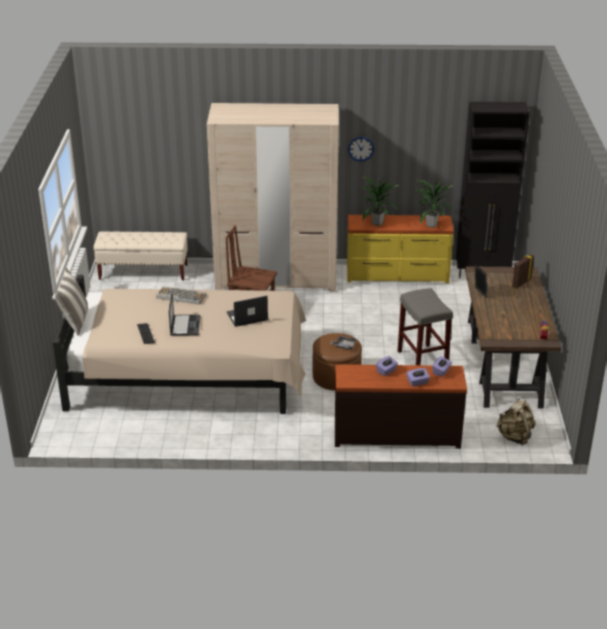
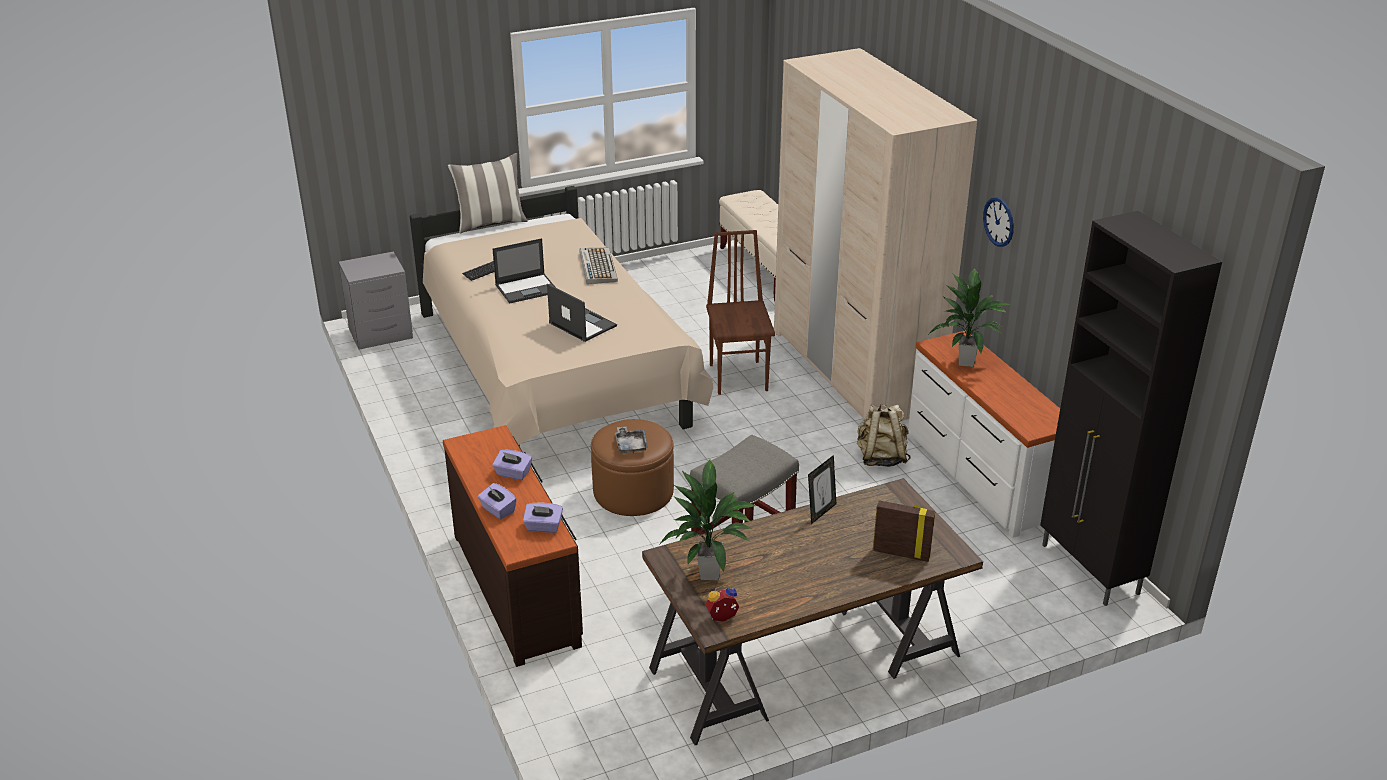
camera: 65 degrees right, 0 degrees up
yellow dresser [347,215,454,283] -> white dresser [908,330,1060,538]
potted plant [416,180,454,228] -> potted plant moved to [658,459,757,580]
beige backpack [496,399,536,445] -> beige backpack moved to [857,404,911,467]
none -> grey nightstand [339,251,413,350]

